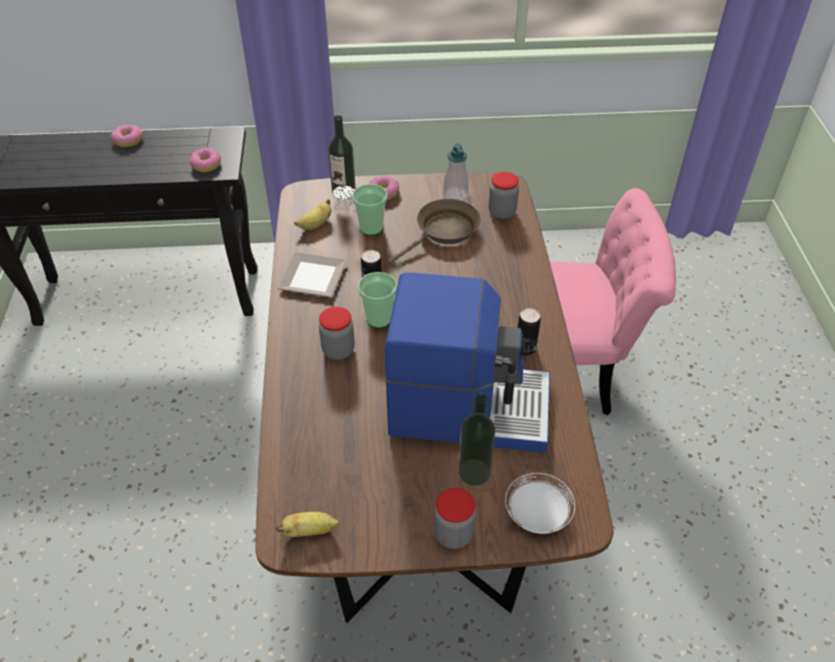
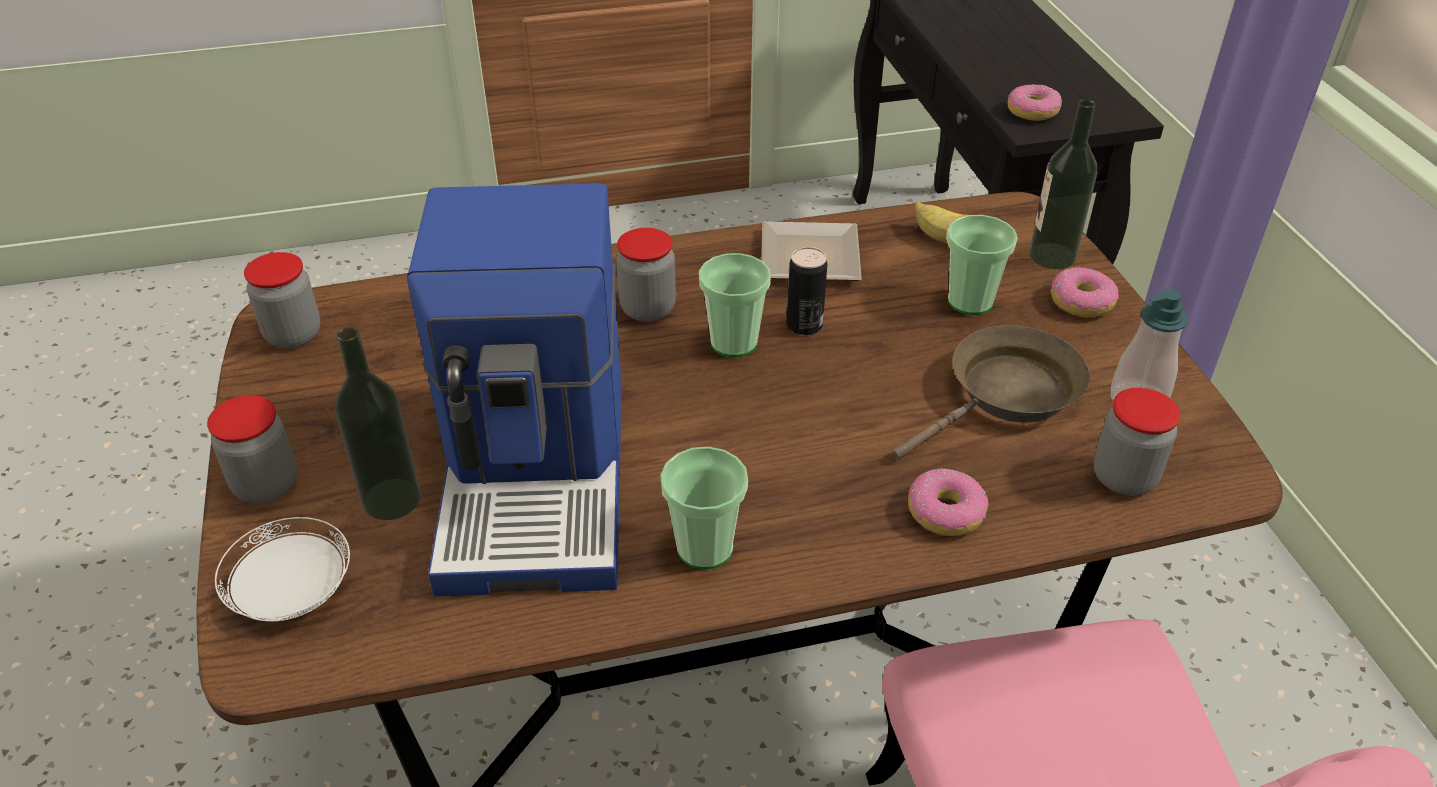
camera: 80 degrees right, 5 degrees down
donut [111,125,143,147] -> donut moved to [908,468,989,536]
banana [276,512,340,537] -> jar [244,252,320,349]
brown frying pan [387,199,481,264] -> brown frying pan turned 75 degrees counterclockwise [892,325,1090,460]
can [518,308,541,356] -> cup [661,447,748,569]

